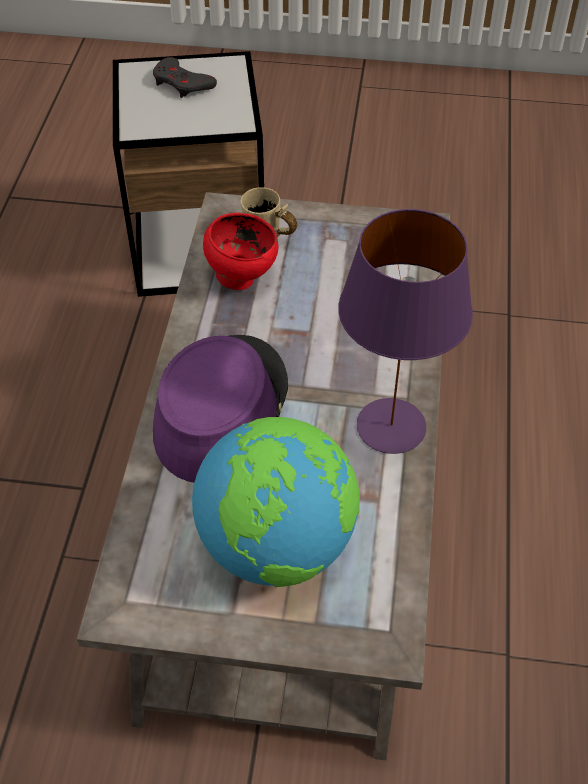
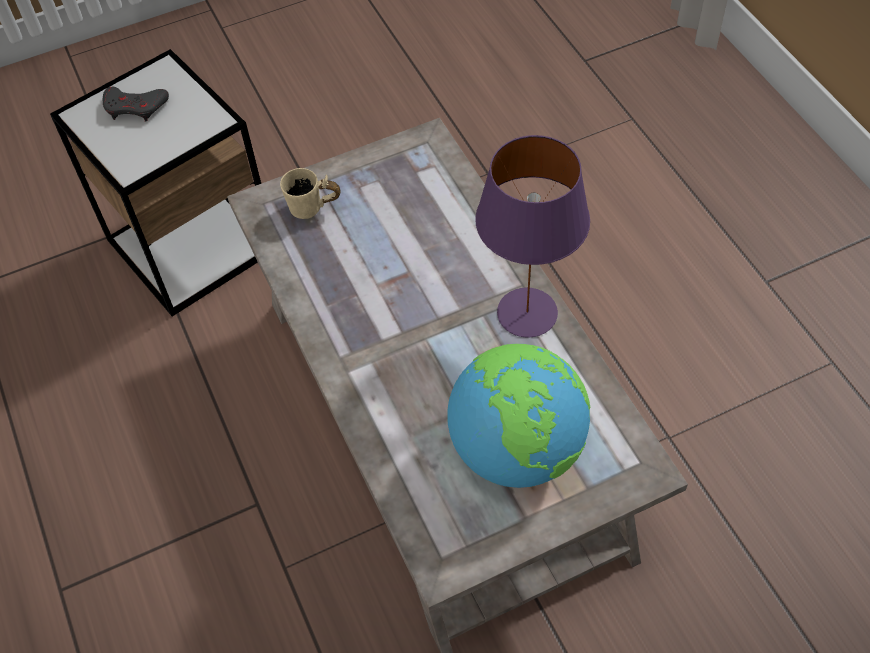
camera: 30 degrees left, 5 degrees up
purple hat [153,335,288,483] -> none
red bowl [203,212,279,290] -> none

